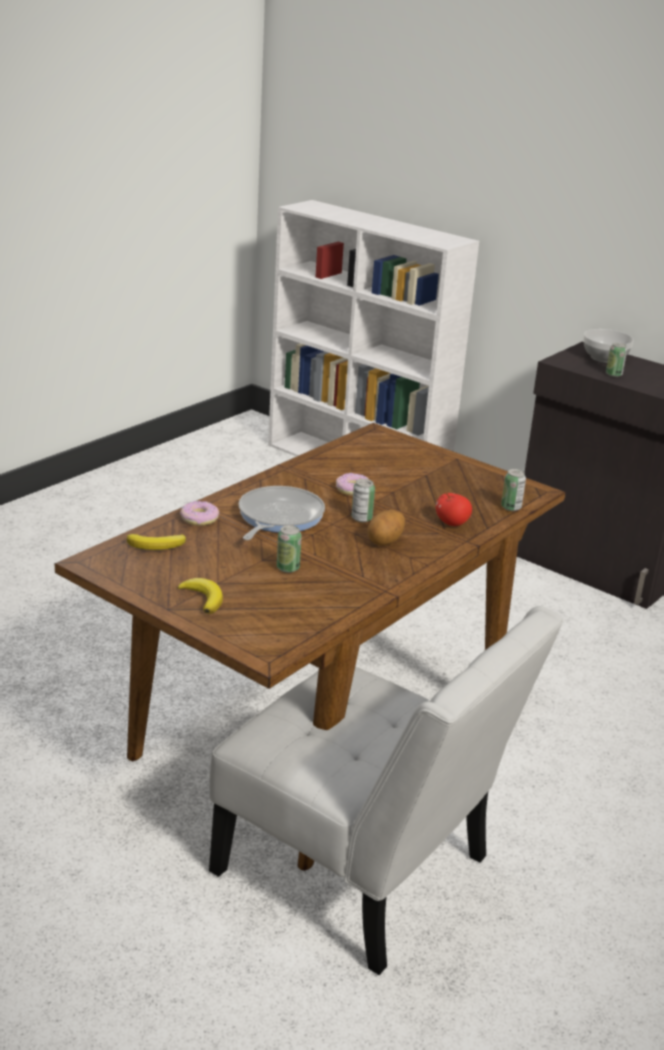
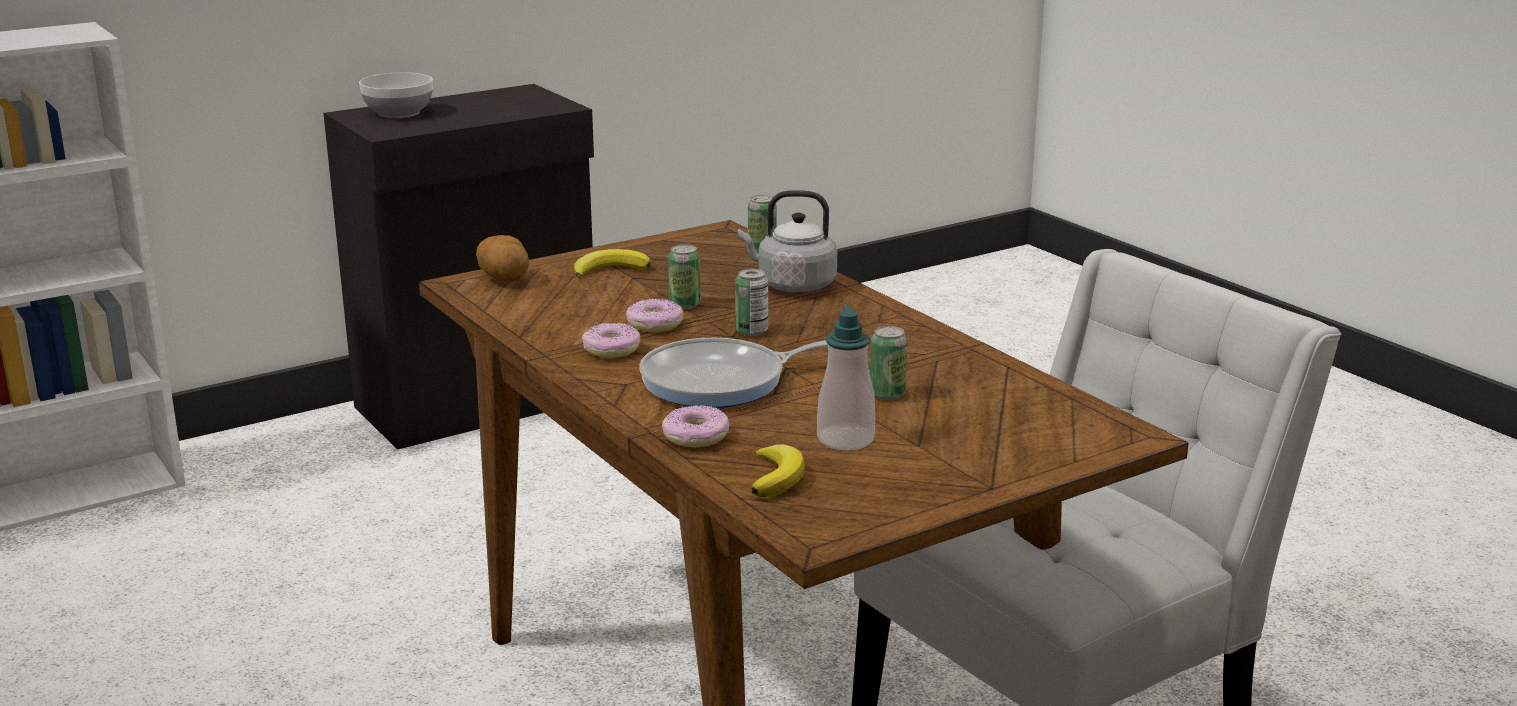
camera: 70 degrees left, 5 degrees down
banana [177,578,223,614] -> banana moved to [574,249,651,278]
frying pan [239,486,325,540] -> frying pan turned 60 degrees counterclockwise [640,338,828,408]
potato [367,510,405,546] -> potato moved to [476,235,529,283]
apple [436,492,472,526] -> grey kettle [738,190,837,292]
can [606,342,627,377] -> can moved to [668,245,701,309]
none -> donut [582,323,640,358]
none -> soap dispenser [817,305,875,451]

